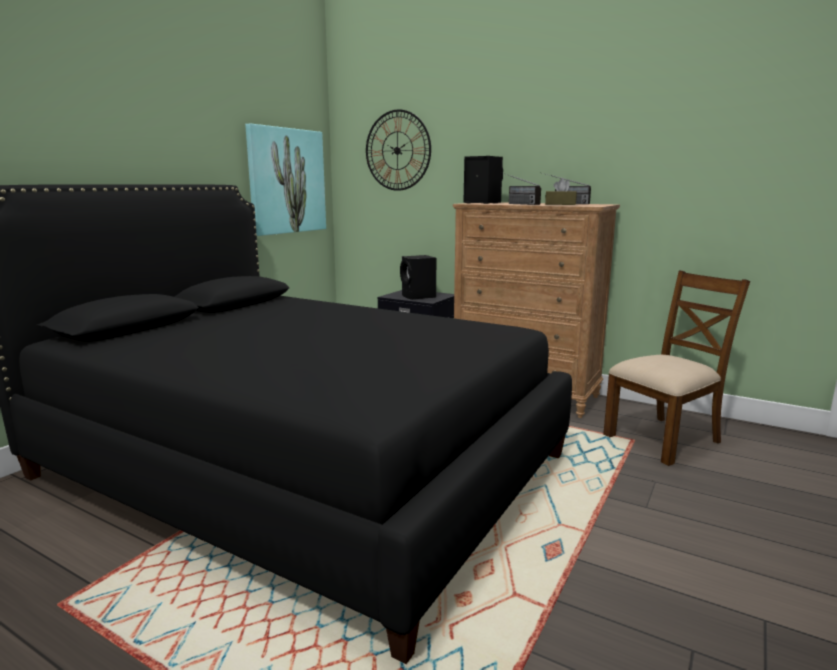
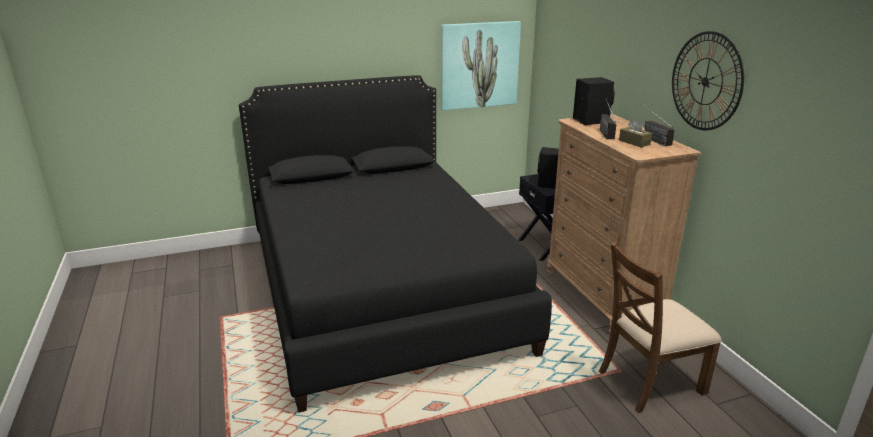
camera: 40 degrees right, 10 degrees up
wall clock [366,109,431,191] -> wall clock moved to [672,31,744,130]
brown chair [603,270,750,466] -> brown chair turned 150 degrees clockwise [599,242,721,413]

